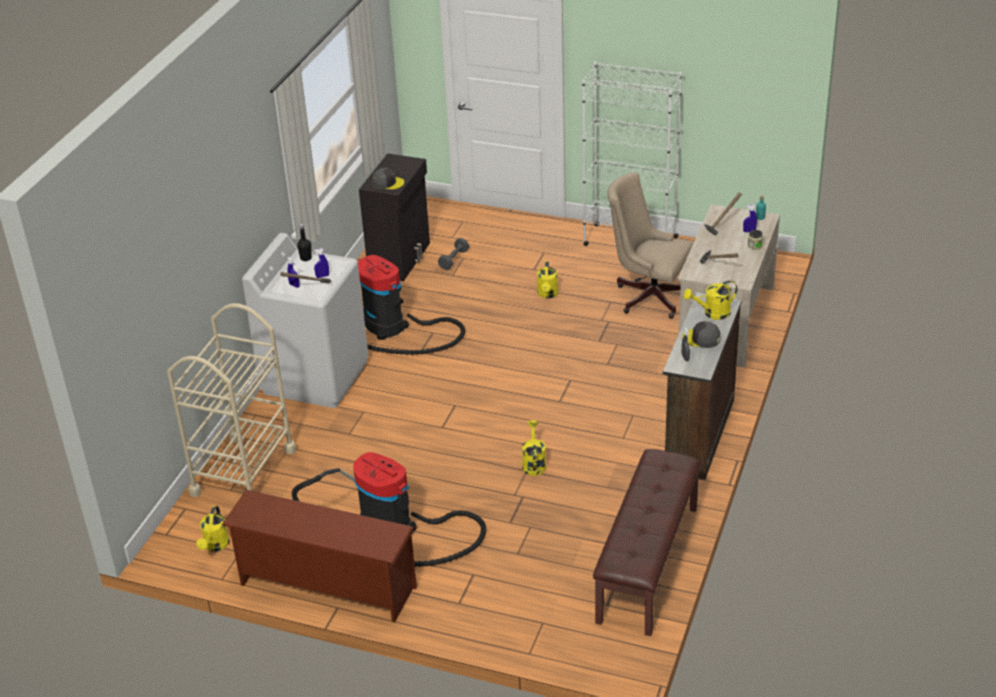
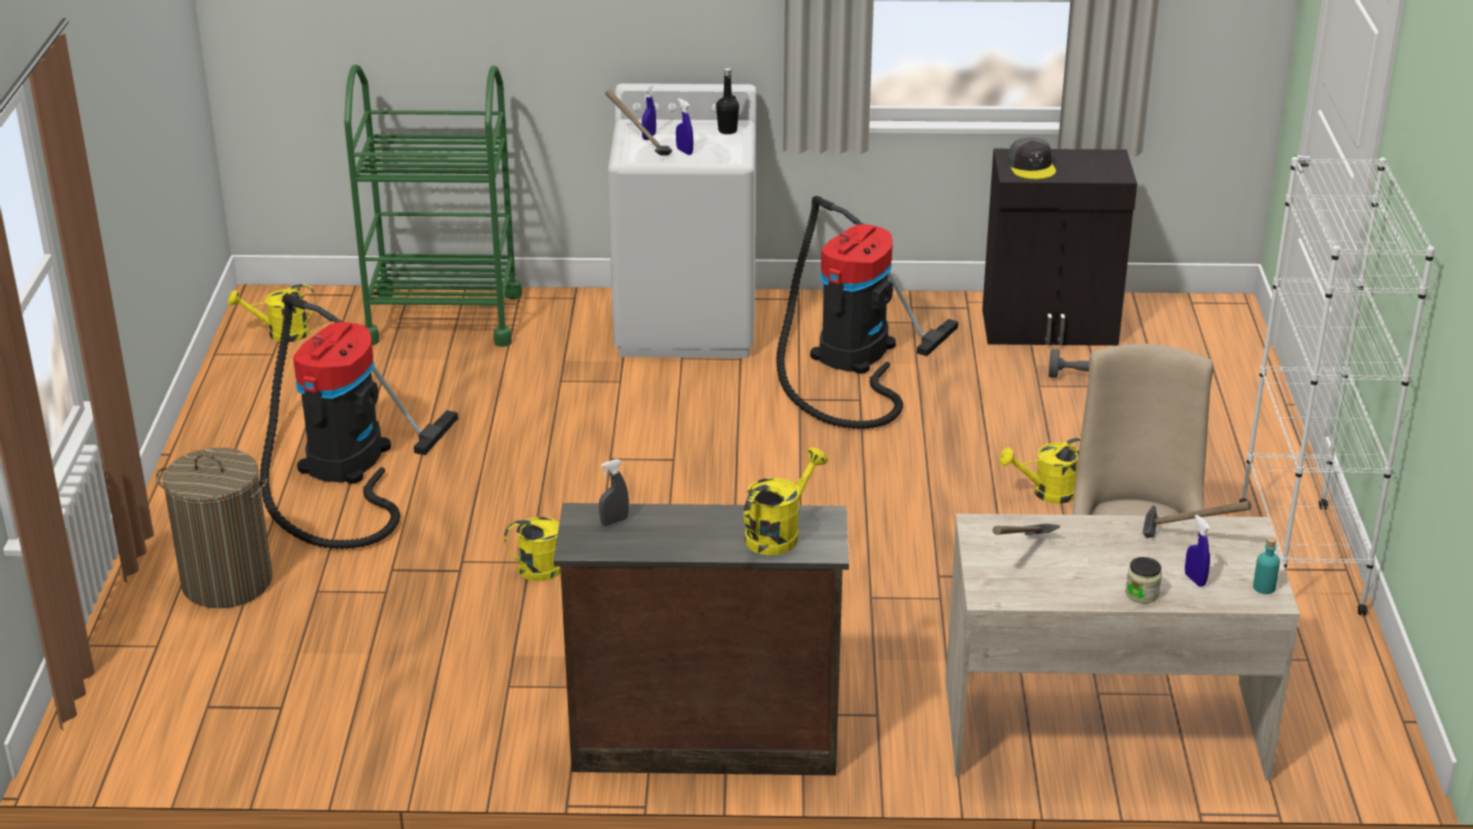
camera: 70 degrees right, 5 degrees down
beige cart [167,303,296,497] -> green cart [344,65,522,347]
brown shoe rack [222,490,417,623] -> none
brown bench [593,449,701,636] -> none
grey cap [682,321,720,348] -> none
yellow watering can [683,280,738,320] -> yellow watering can turned 75 degrees clockwise [743,447,828,555]
none -> laundry basket [156,448,272,608]

